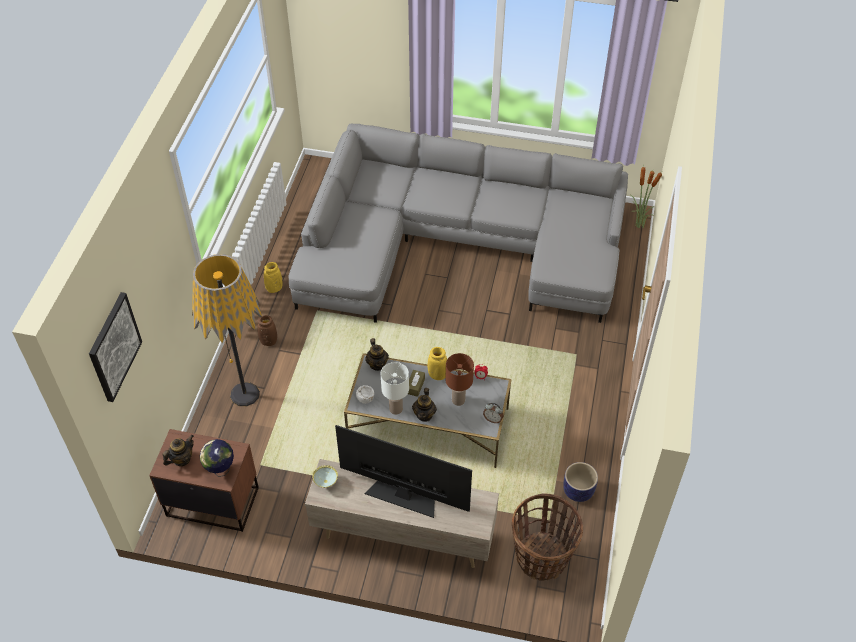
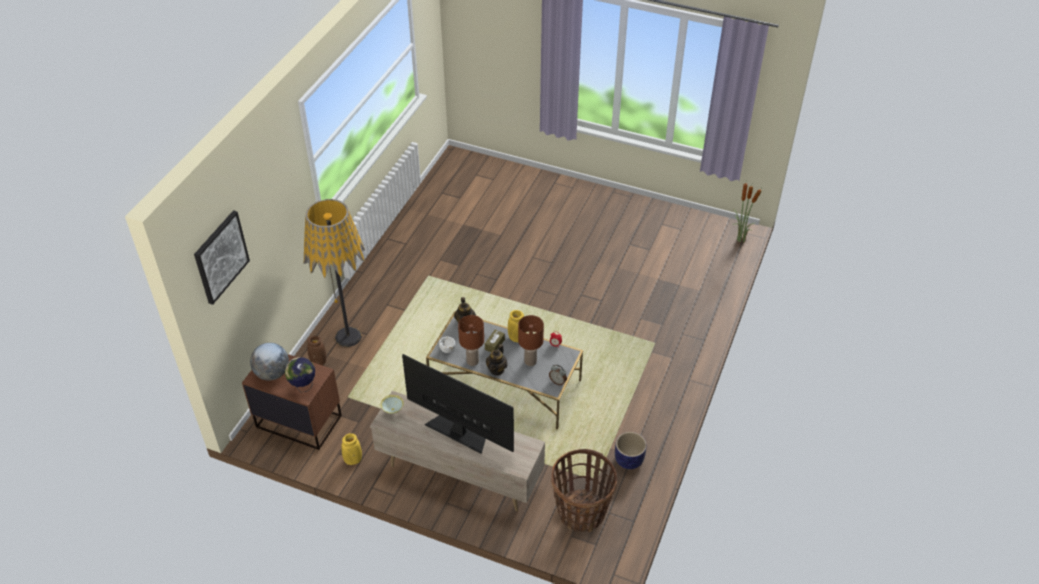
camera: 10 degrees right, 5 degrees down
teapot [163,435,194,466] -> globe [250,343,289,381]
brown vase [257,315,277,346] -> brown vase moved to [307,336,326,365]
yellow vase [264,262,283,293] -> yellow vase moved to [341,433,362,465]
grey sofa [288,124,628,323] -> none
white table lamp [381,362,409,415] -> brown table lamp [458,315,484,366]

